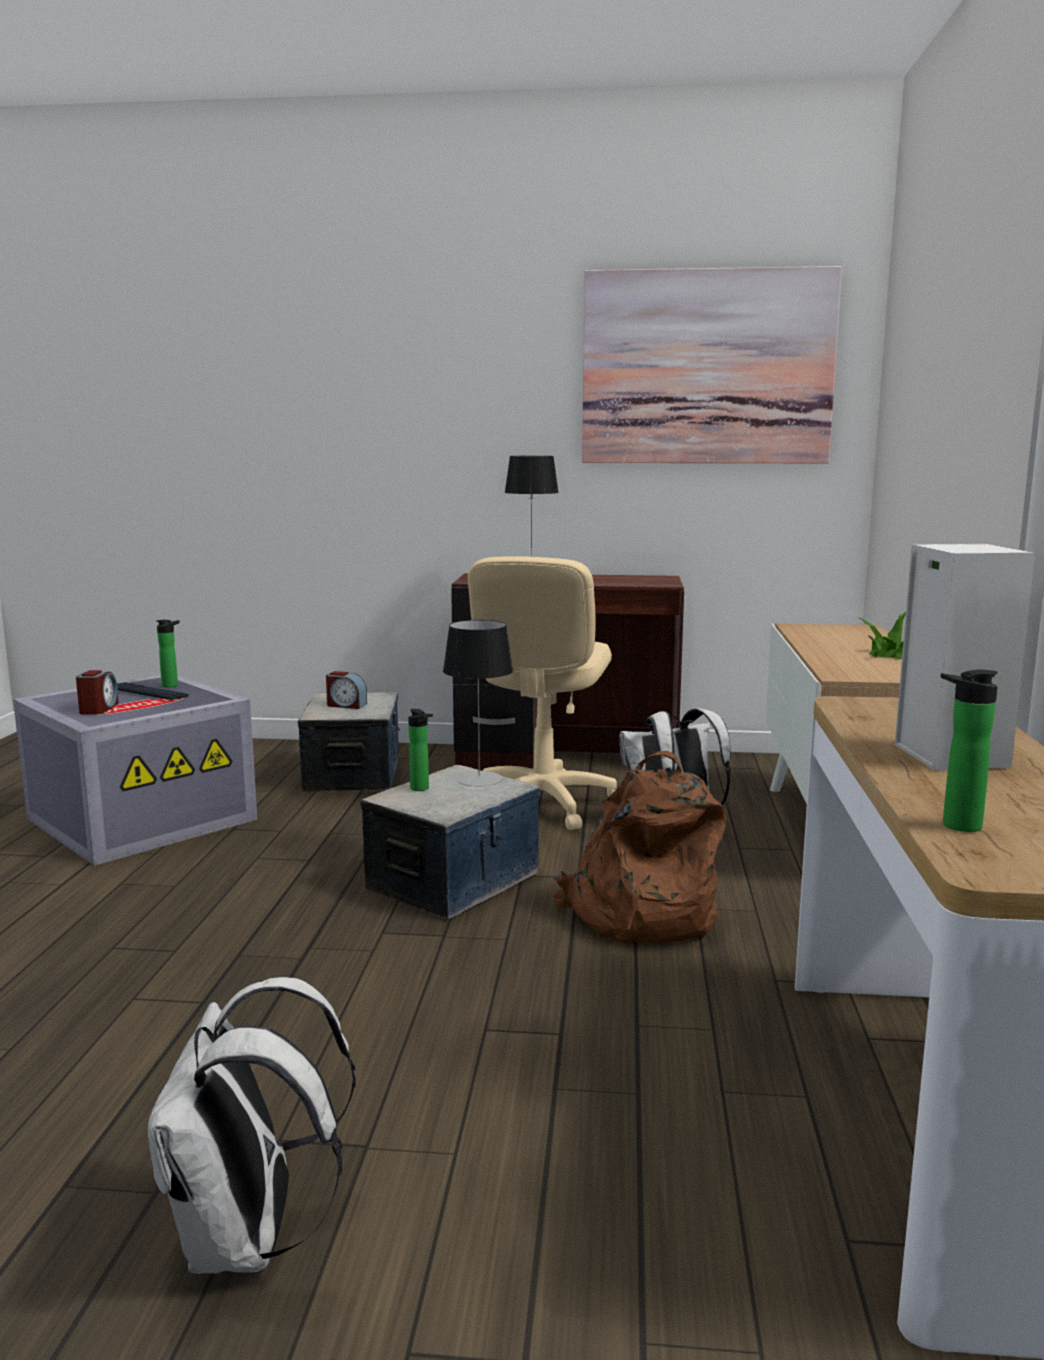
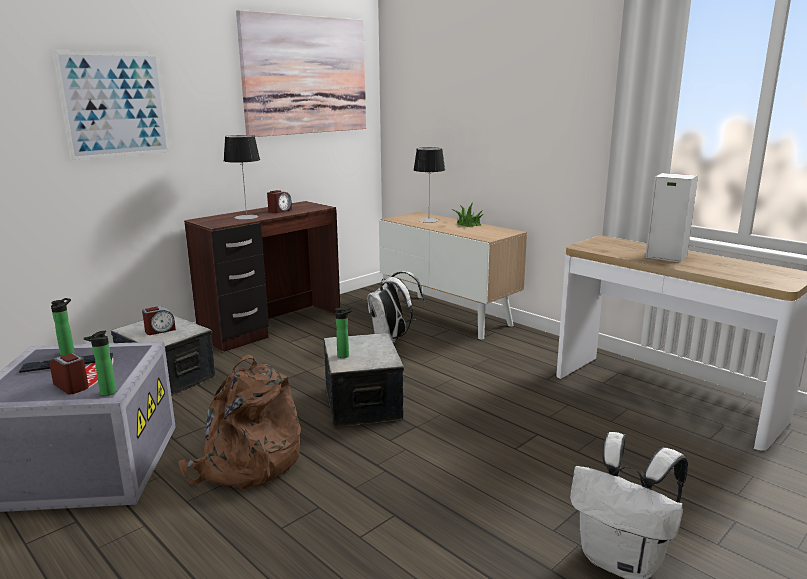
camera: 50 degrees left, 5 degrees up
table lamp [443,620,514,787] -> table lamp moved to [414,147,445,223]
beige office chair [468,556,617,830] -> none
brown backpack [554,751,726,943] -> brown backpack moved to [178,355,301,489]
bottle [940,669,998,832] -> bottle moved to [84,331,116,396]
none -> picture [53,51,170,160]
none -> alarm clock [267,190,292,213]

